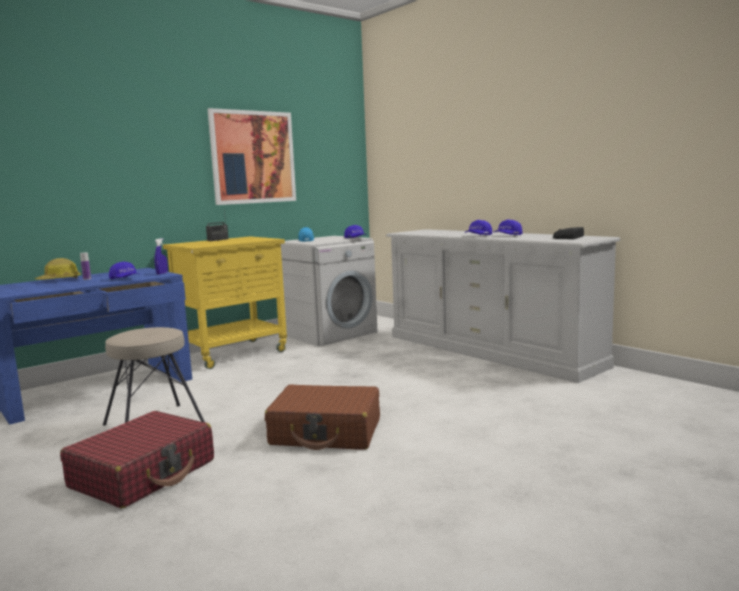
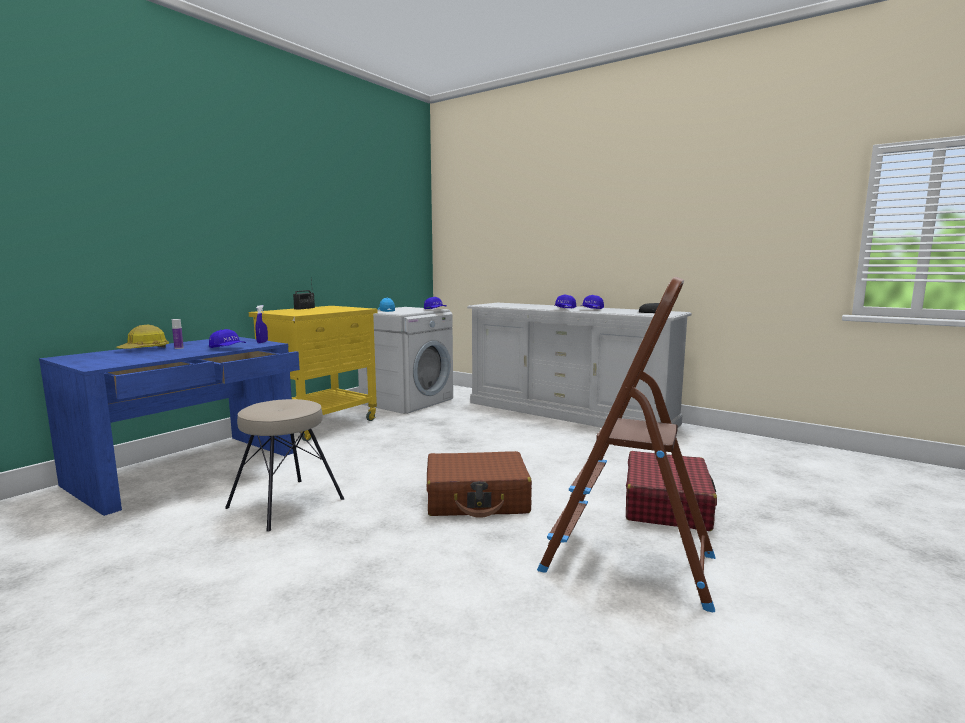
camera: 15 degrees left, 0 degrees up
red suitcase [60,411,214,509] -> red suitcase moved to [626,451,717,531]
picture [208,108,296,205] -> none
none -> brown step ladder [537,277,715,612]

